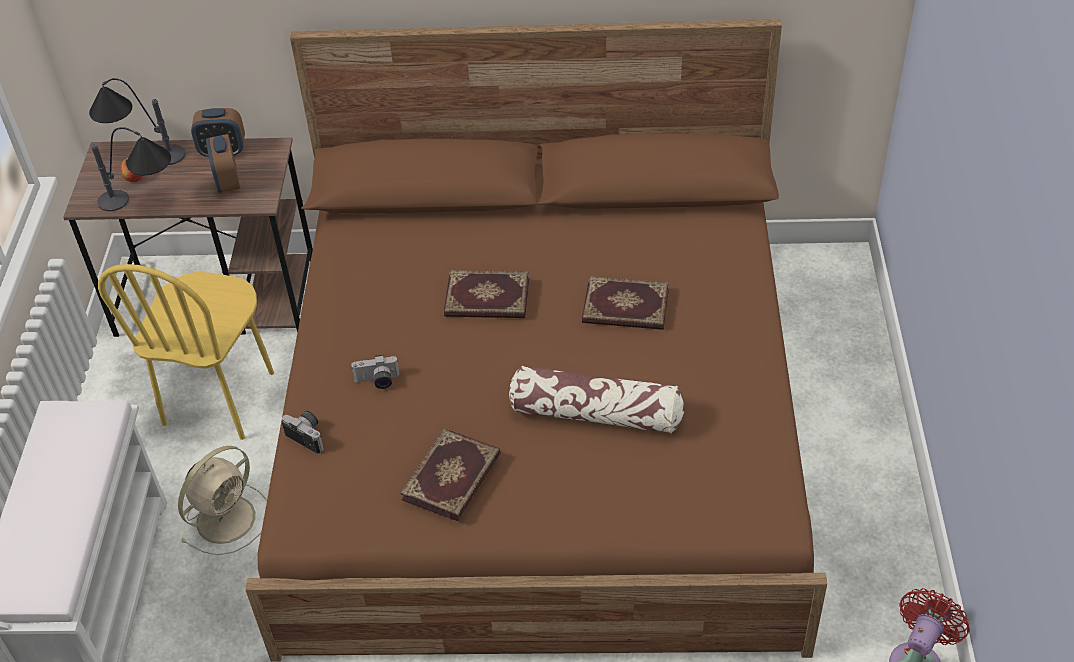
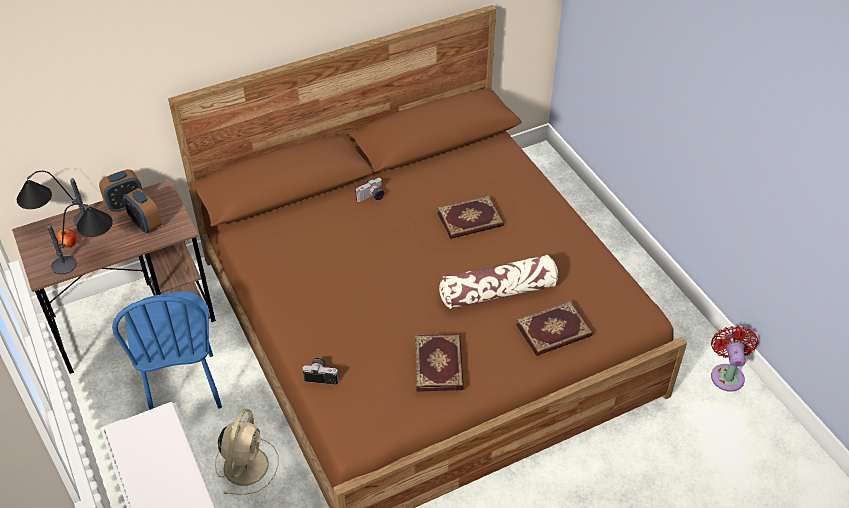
camera: 30 degrees left, 0 degrees up
yellow chair [98,264,274,440] -> blue chair [112,291,222,410]
camera [351,355,400,389] -> camera moved to [355,178,384,202]
book [444,270,529,318] -> book moved to [516,301,593,356]

